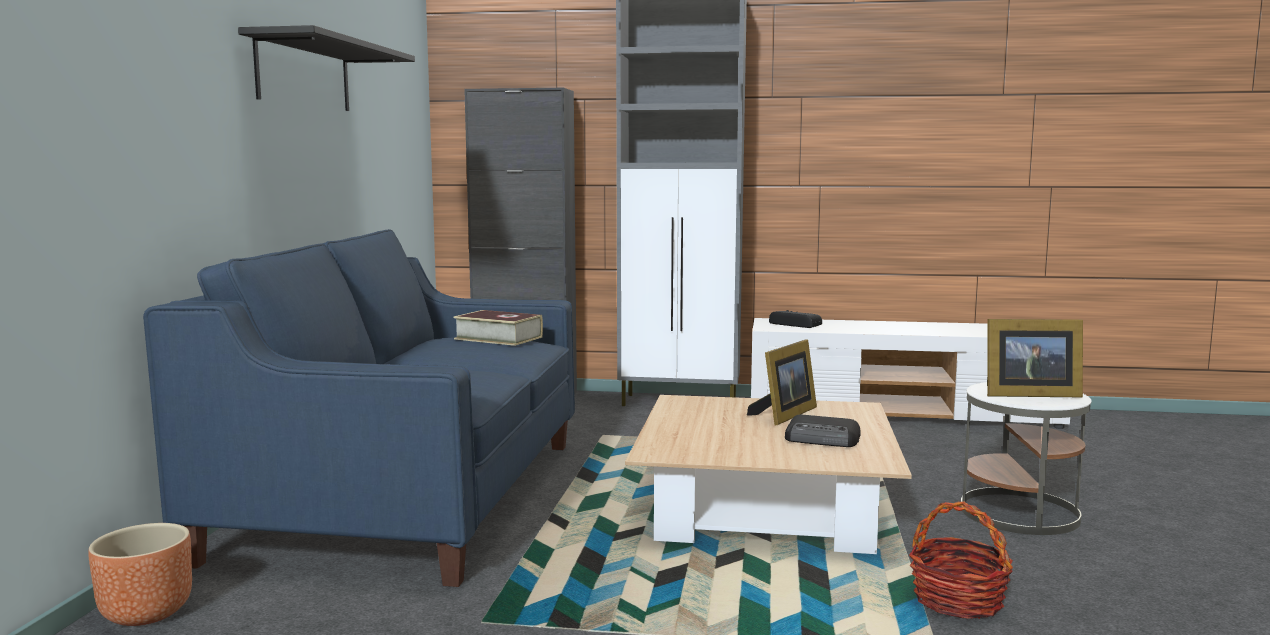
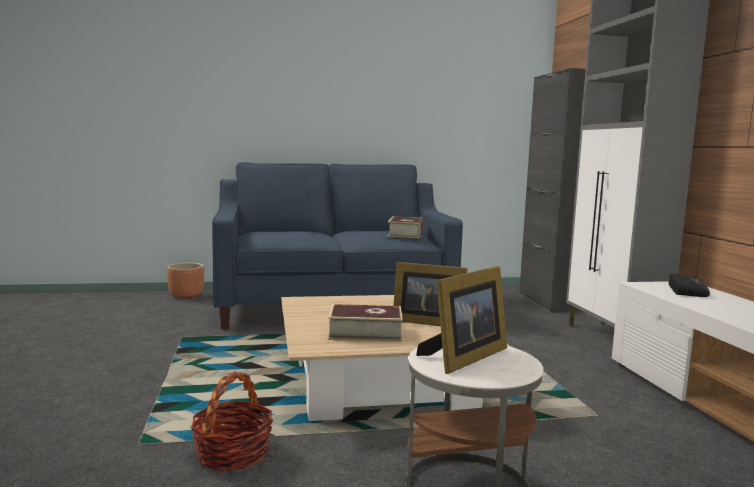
camera: 70 degrees right, 0 degrees up
black shelf [238,25,415,111] -> none
radio [785,415,860,447] -> book [328,304,403,342]
picture frame [987,319,1083,397] -> picture frame turned 120 degrees counterclockwise [416,266,507,374]

